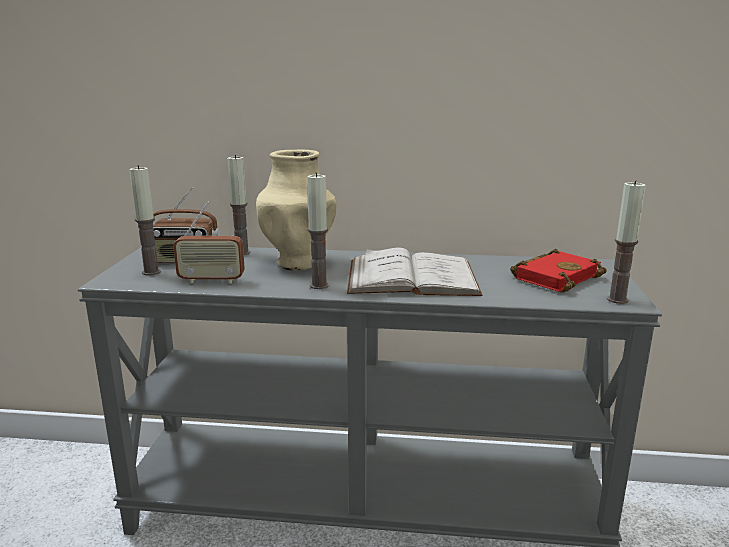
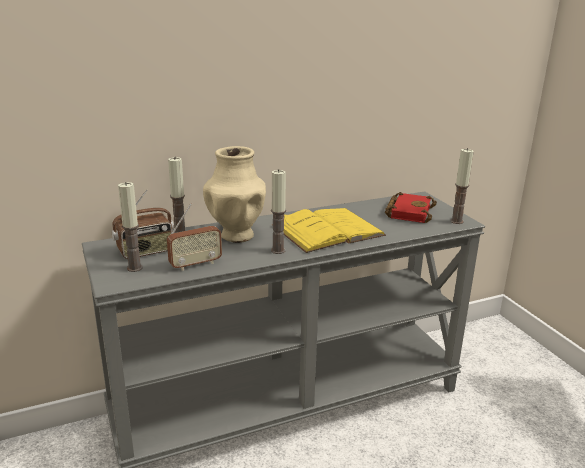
camera: 30 degrees left, 5 degrees up
white book [347,247,483,296] -> yellow book [272,208,386,253]

